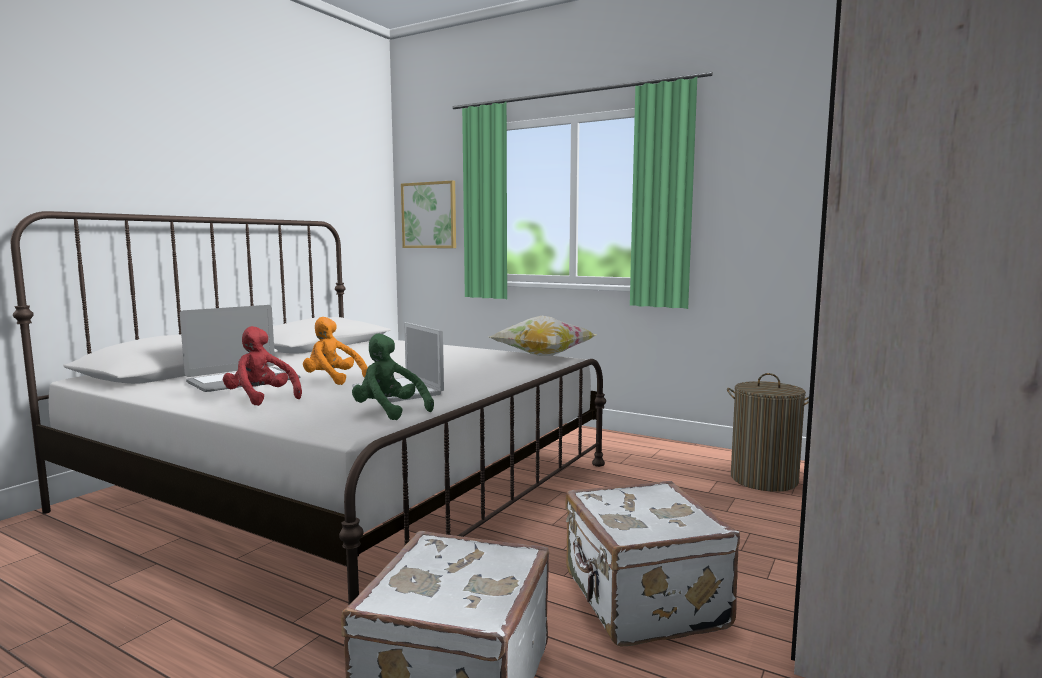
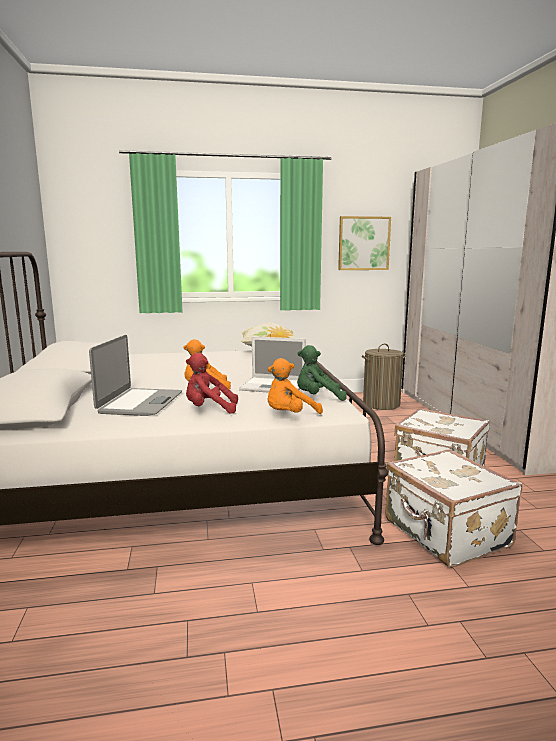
camera: 40 degrees left, 5 degrees up
picture [401,181,456,248] -> picture moved to [338,216,391,270]
none -> orange plush toy [268,358,323,414]

